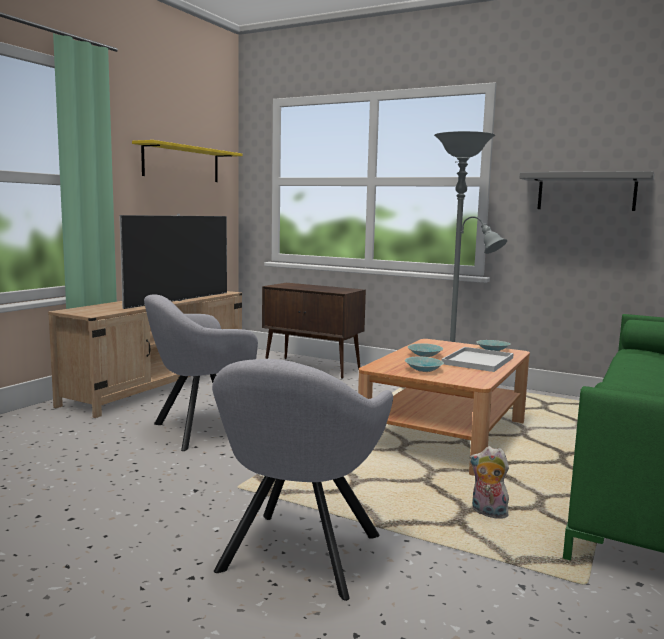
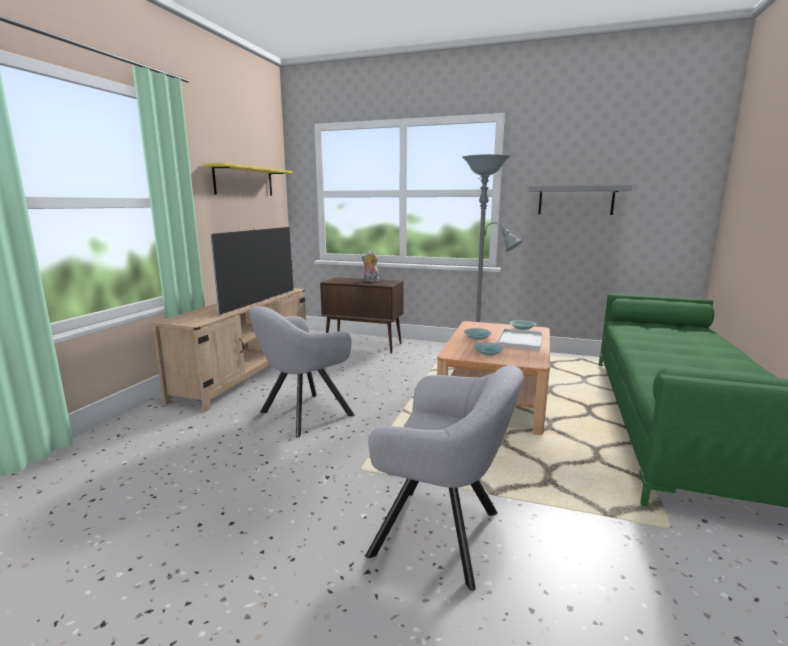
camera: 10 degrees left, 5 degrees up
grey armchair [212,359,393,601] -> grey armchair turned 75 degrees counterclockwise [366,365,524,591]
plush toy [469,446,509,519] -> plush toy moved to [362,251,379,282]

